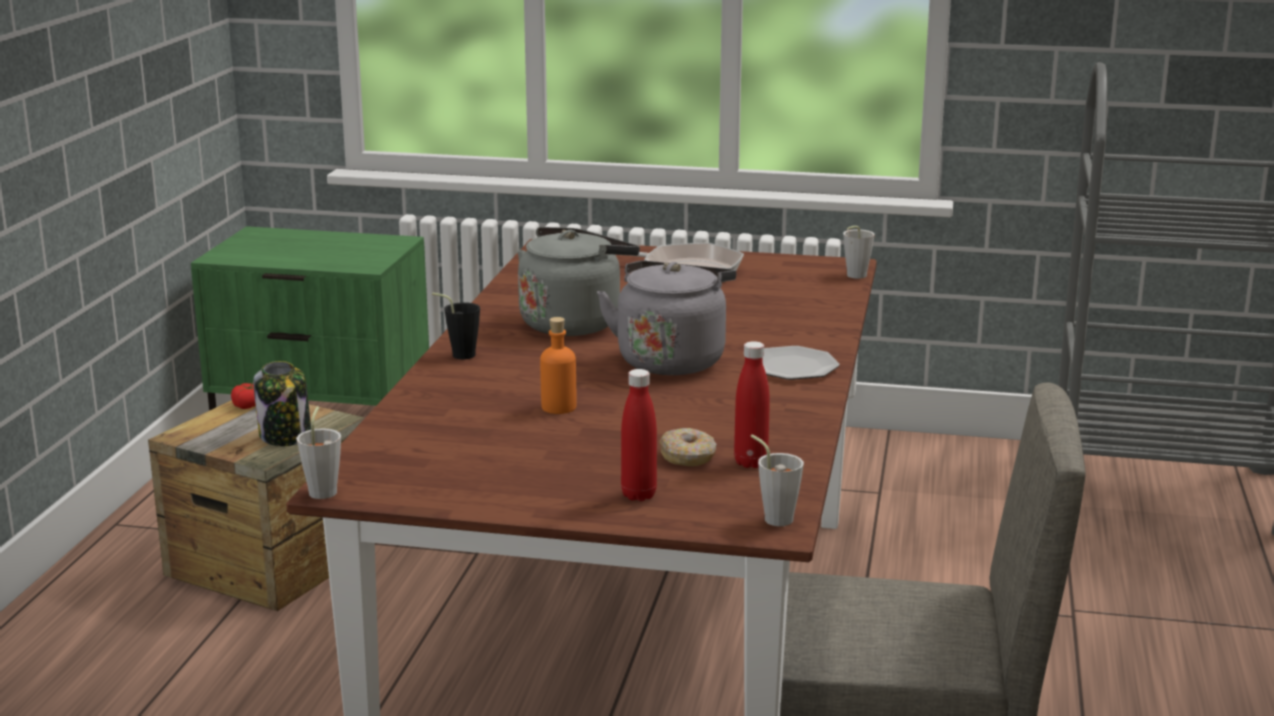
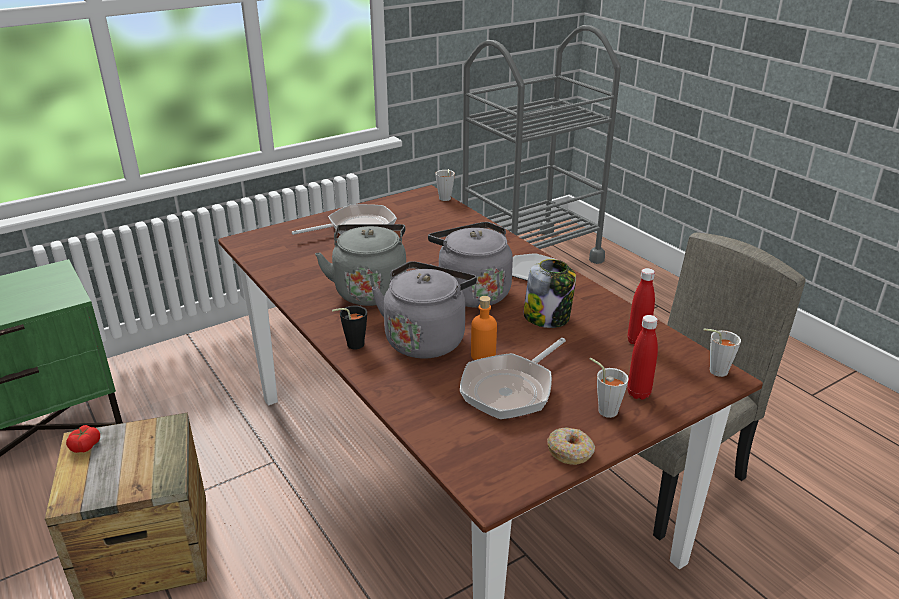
camera: 45 degrees left, 10 degrees up
jar [253,361,311,446] -> jar moved to [524,259,576,328]
grey cup [296,406,341,499] -> grey cup moved to [590,358,629,418]
donut [660,428,716,466] -> donut moved to [547,428,595,465]
none -> grey kettle [372,261,477,358]
none -> frying pan [460,338,566,420]

